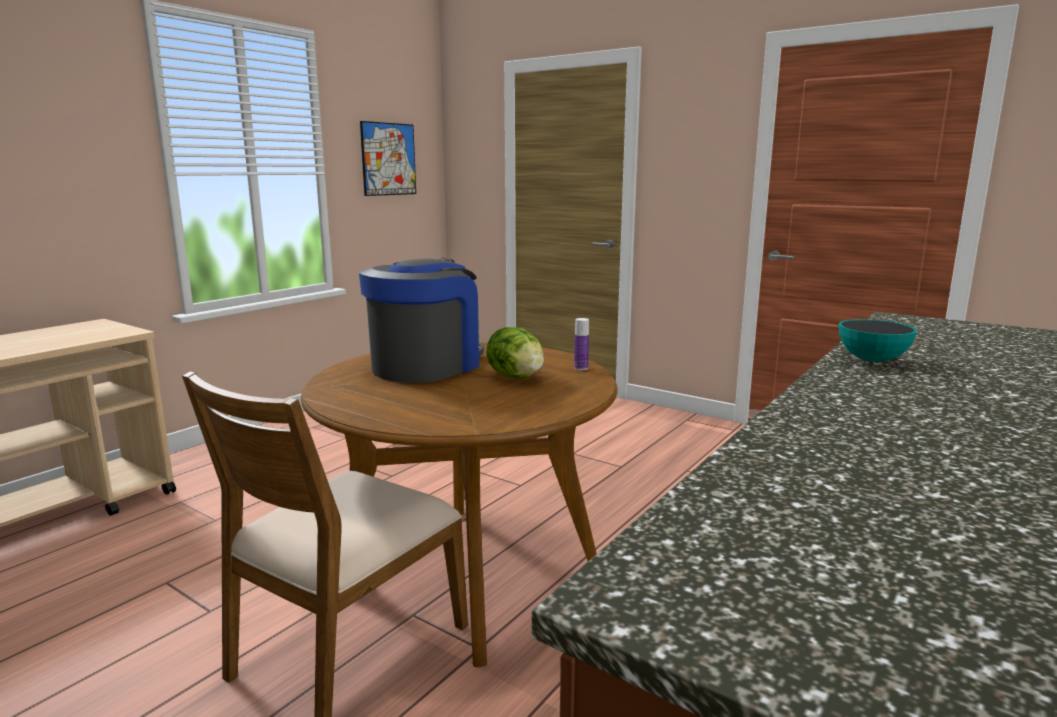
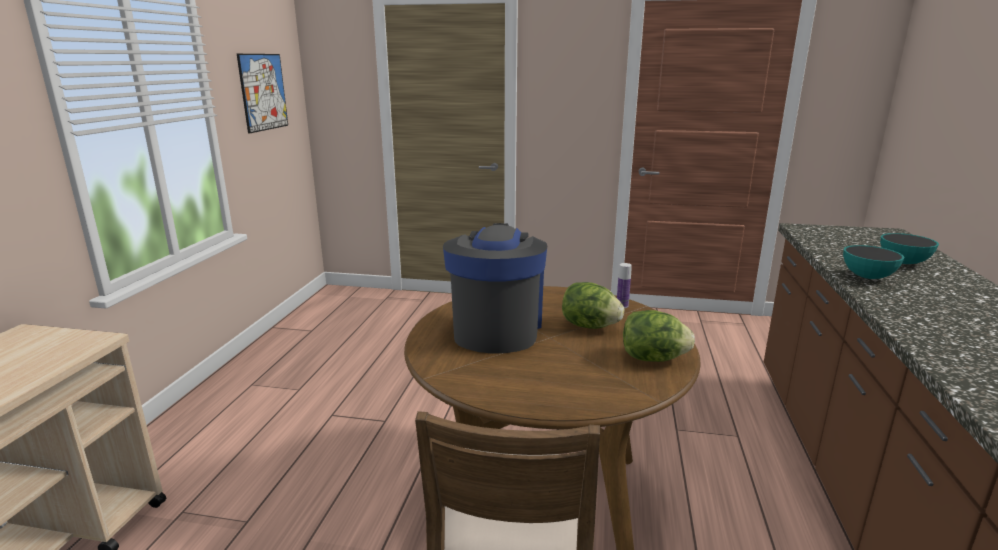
camera: 25 degrees left, 5 degrees up
none -> lettuce [623,310,695,362]
none -> bowl [880,233,939,264]

